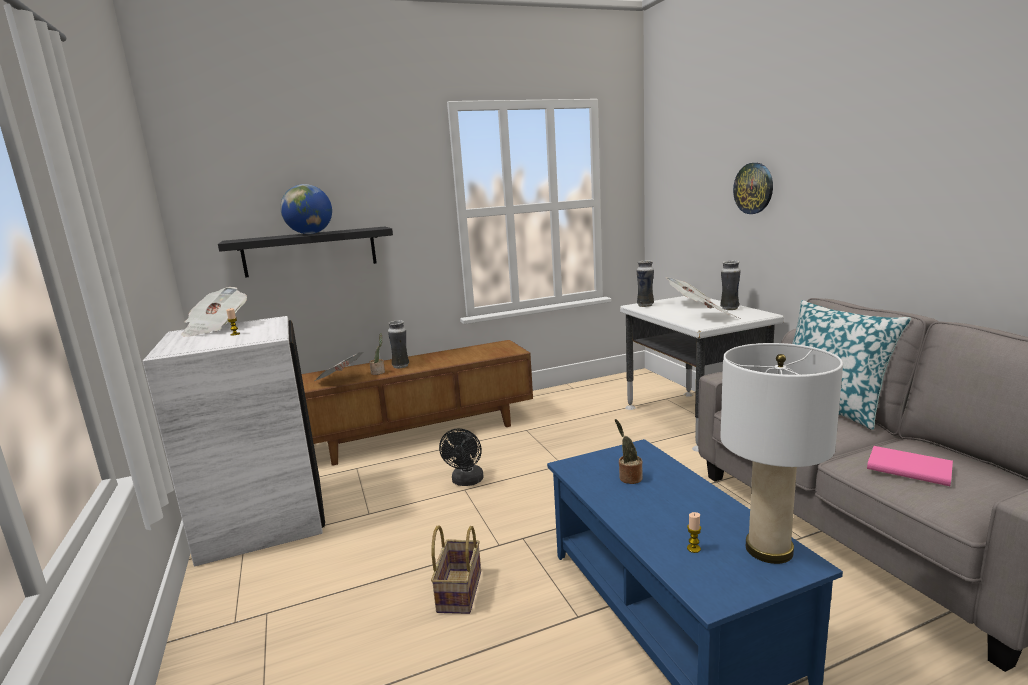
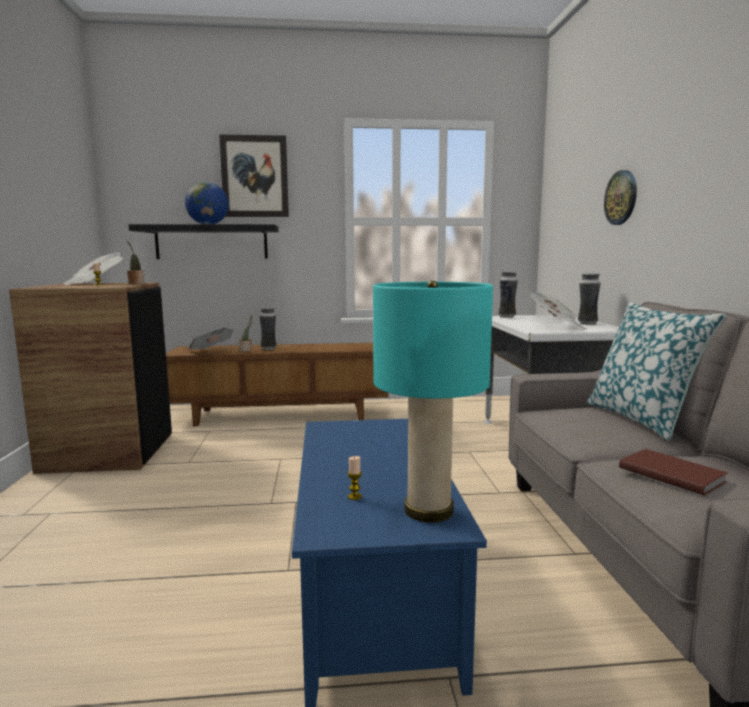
camera: 15 degrees right, 5 degrees down
white cabinet [143,316,325,566] -> brown cabinet [9,283,172,474]
basket [431,525,481,614] -> none
black fan [439,428,483,486] -> none
potted plant [615,419,643,484] -> potted plant moved to [127,241,145,284]
white table lamp [720,343,843,564] -> turquoise table lamp [373,281,493,523]
pink book [867,446,953,486] -> brown book [619,449,728,496]
none -> picture [219,135,289,217]

